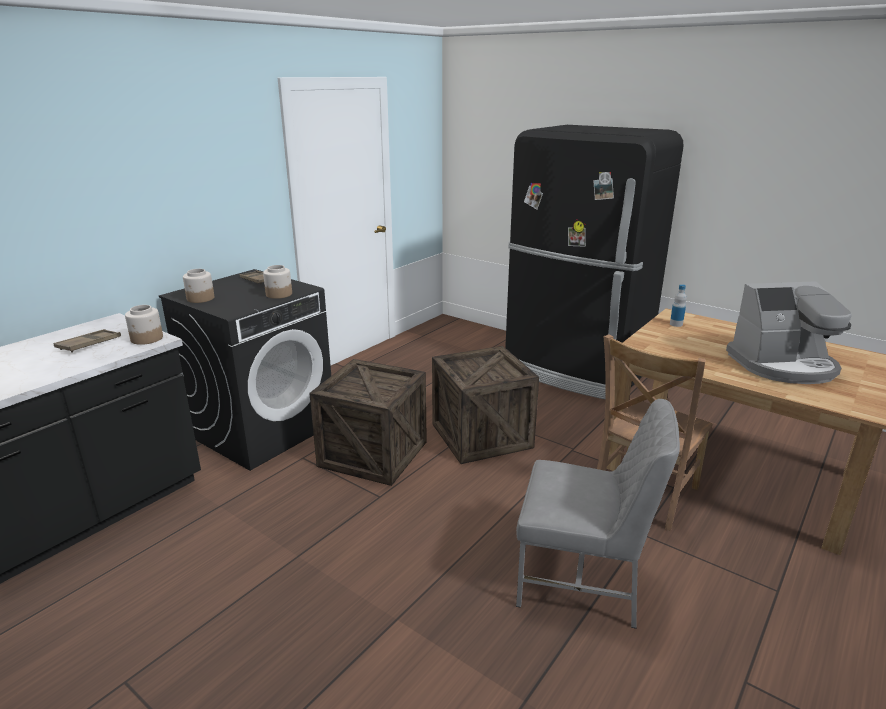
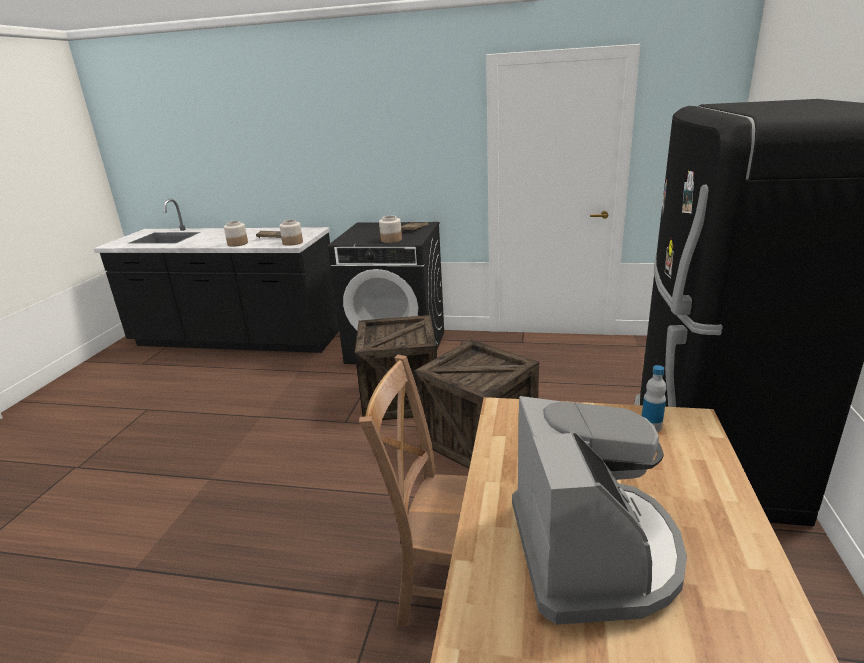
camera: 65 degrees right, 0 degrees up
jar [183,269,214,303] -> jar moved to [224,221,248,247]
grey chair [516,399,680,629] -> none
coffee machine [726,281,852,384] -> coffee machine turned 150 degrees counterclockwise [512,396,687,625]

